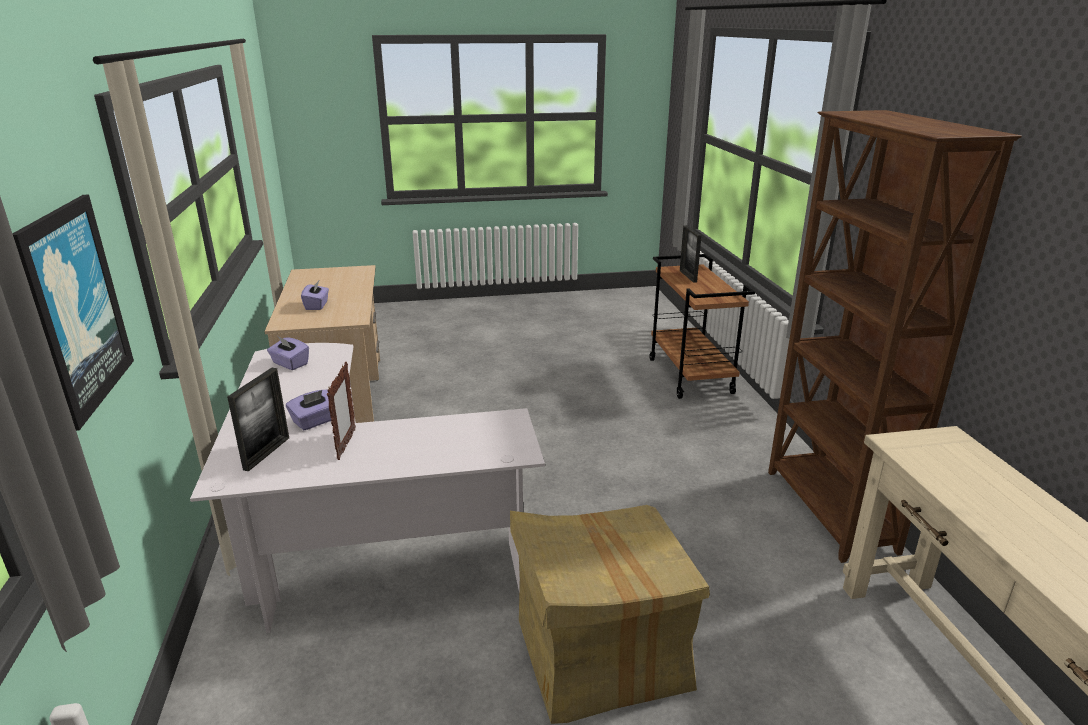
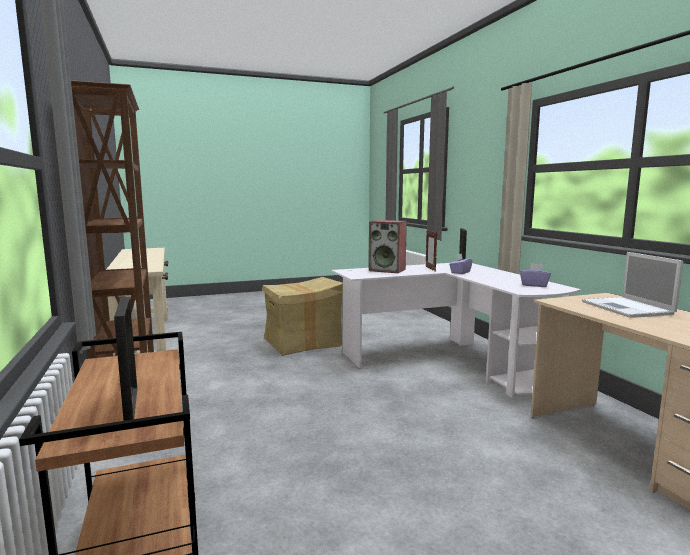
camera: 170 degrees right, 15 degrees down
picture [12,195,134,431] -> none
purple tissue box [301,281,329,310] -> laptop [582,252,683,318]
none -> speaker [369,220,407,273]

